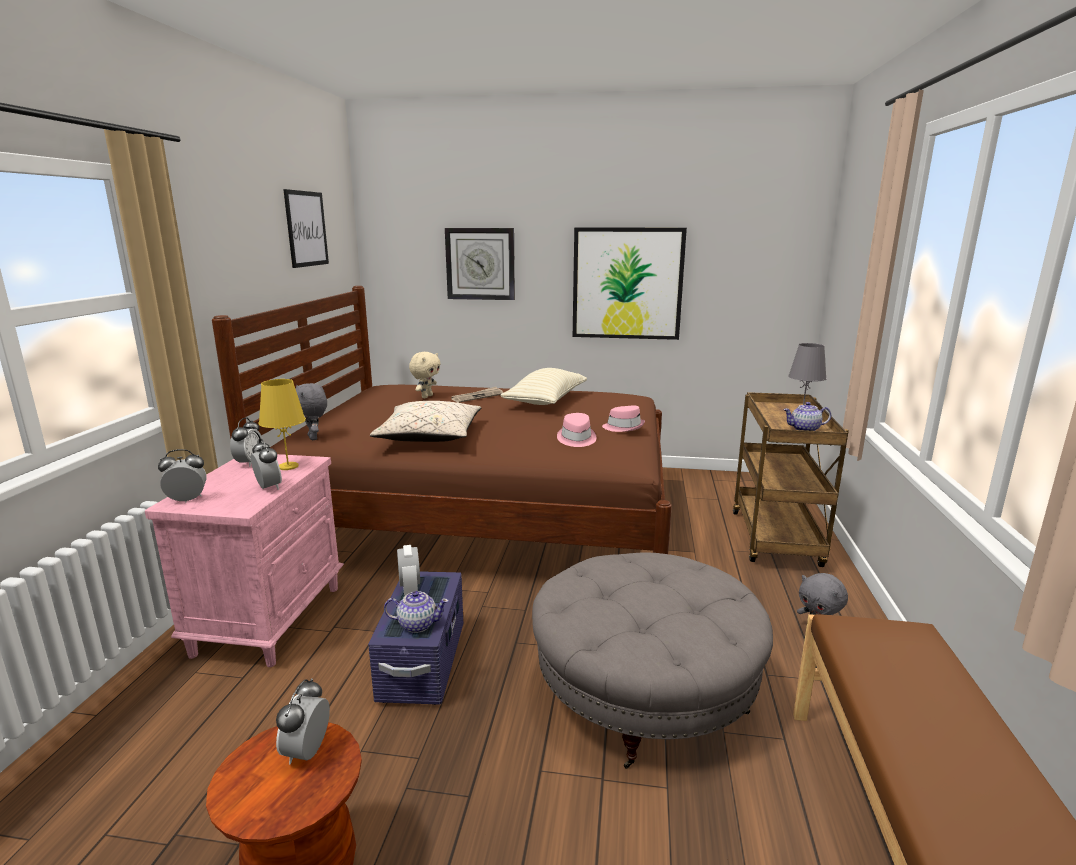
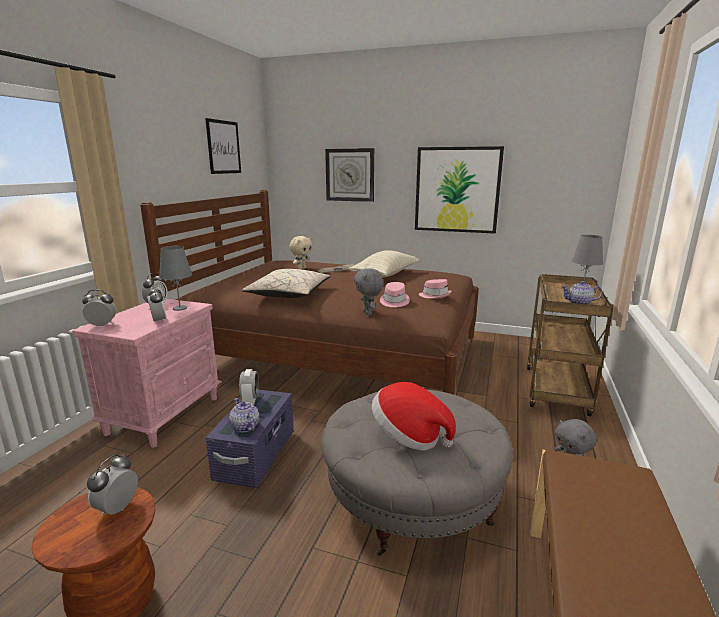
camera: 10 degrees right, 0 degrees up
yellow table lamp [259,379,306,470] -> grey table lamp [159,246,192,311]
grey plush toy [295,383,327,440] -> grey plush toy moved to [354,268,383,315]
teapot [384,591,449,633] -> teapot turned 135 degrees counterclockwise [229,398,259,432]
none -> hat [372,382,456,451]

